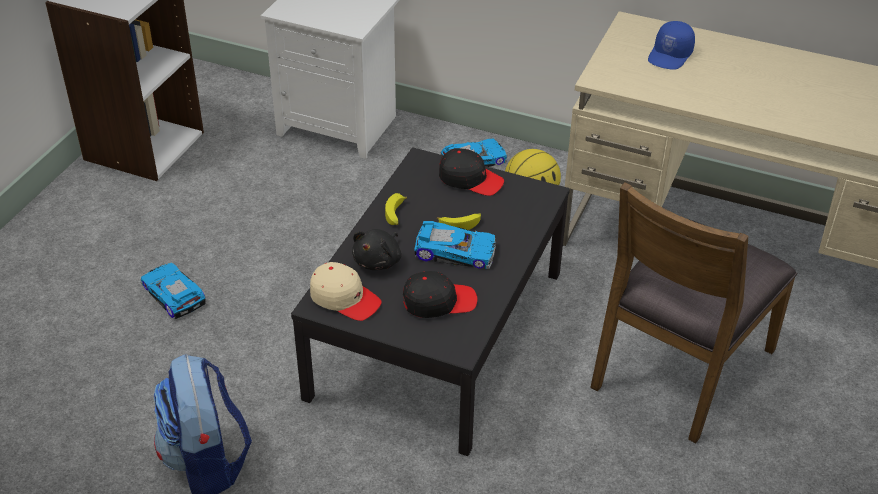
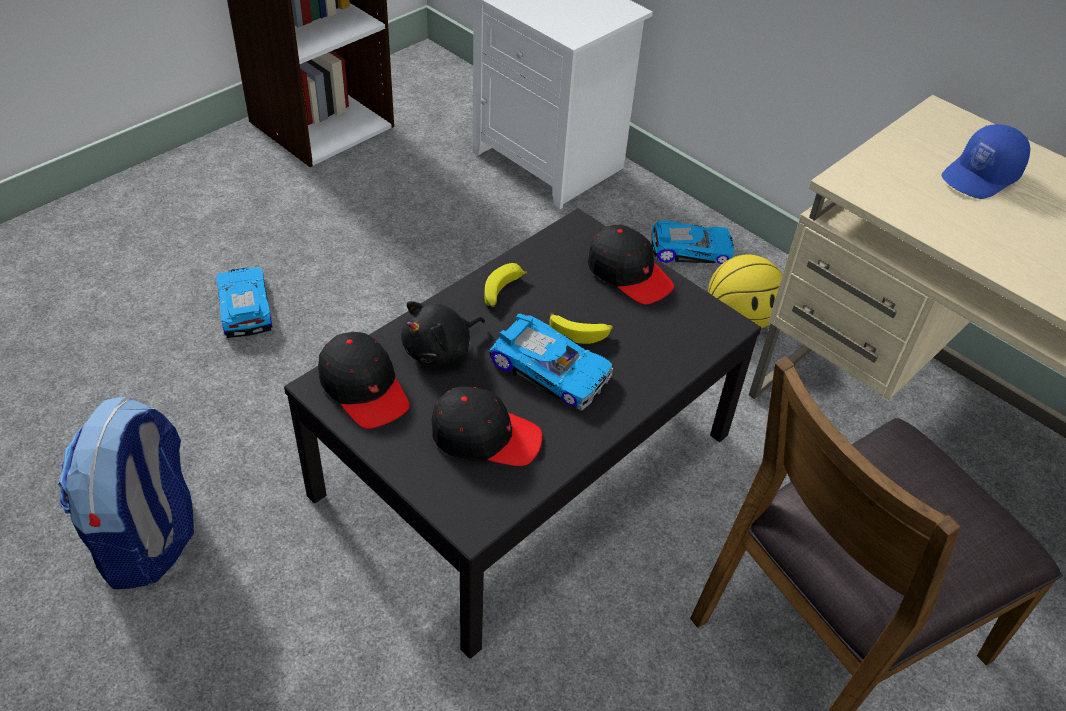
camera: 20 degrees right, 5 degrees up
beige cap [310,262,382,321] -> black cap [318,331,410,429]

